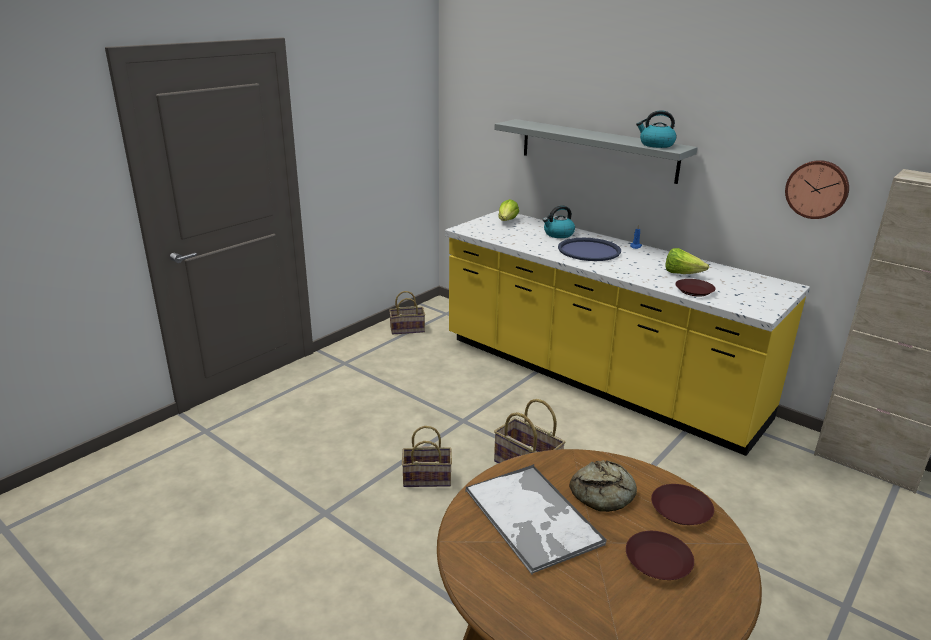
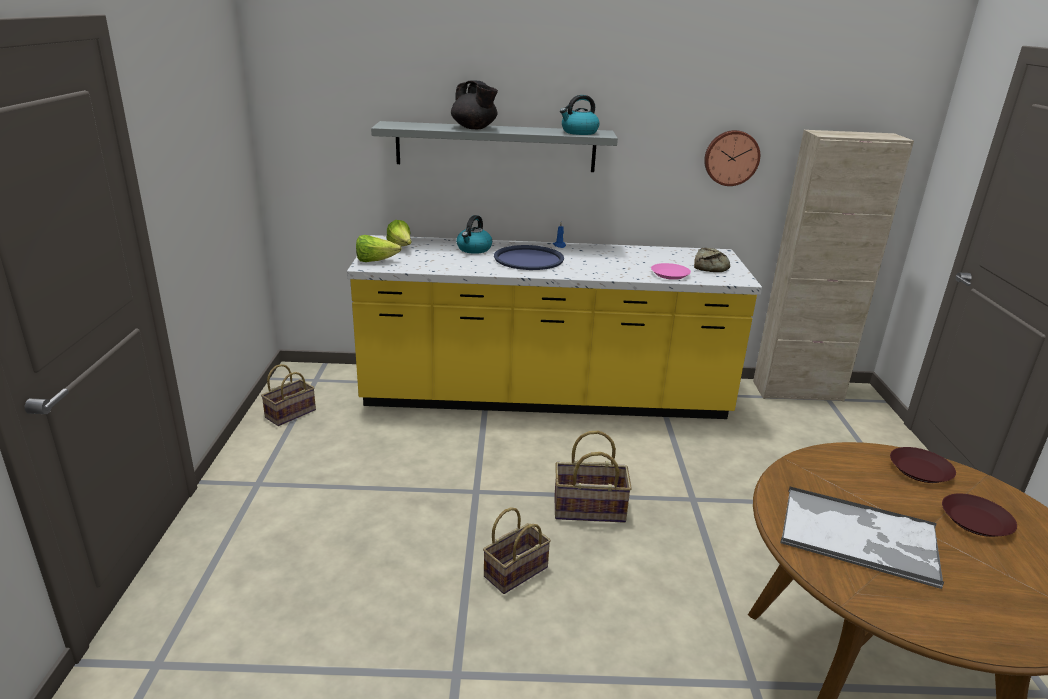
camera: 40 degrees left, 0 degrees up
bread [569,460,637,512] -> bread moved to [694,248,730,272]
lettuce [665,248,709,274] -> lettuce moved to [356,235,402,262]
brown plate [675,279,716,296] -> pink plate [651,263,691,280]
none -> black teapot [451,81,498,129]

